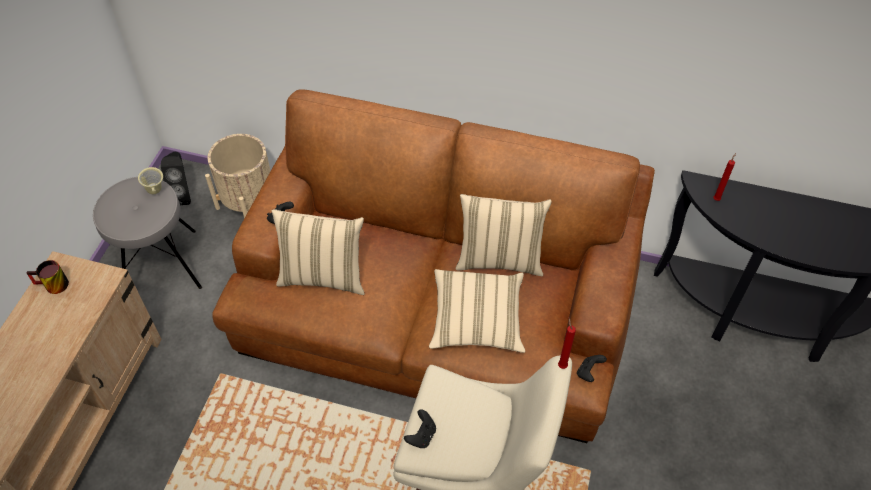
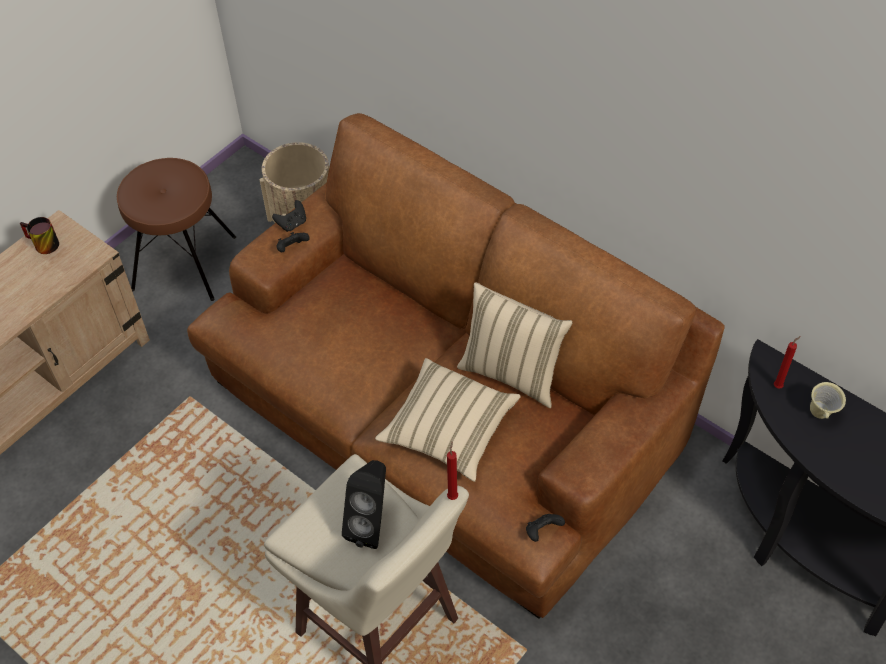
camera: 25 degrees right, 0 degrees up
grey stool [93,177,202,289] -> brown stool [117,158,236,301]
beige mug [138,167,163,194] -> beige mug moved to [810,382,846,419]
black speaker [161,152,191,206] -> black speaker moved to [342,460,386,549]
beige pillow [272,209,365,295] -> none
black game controller [404,409,436,448] -> black game controller moved to [272,200,306,232]

